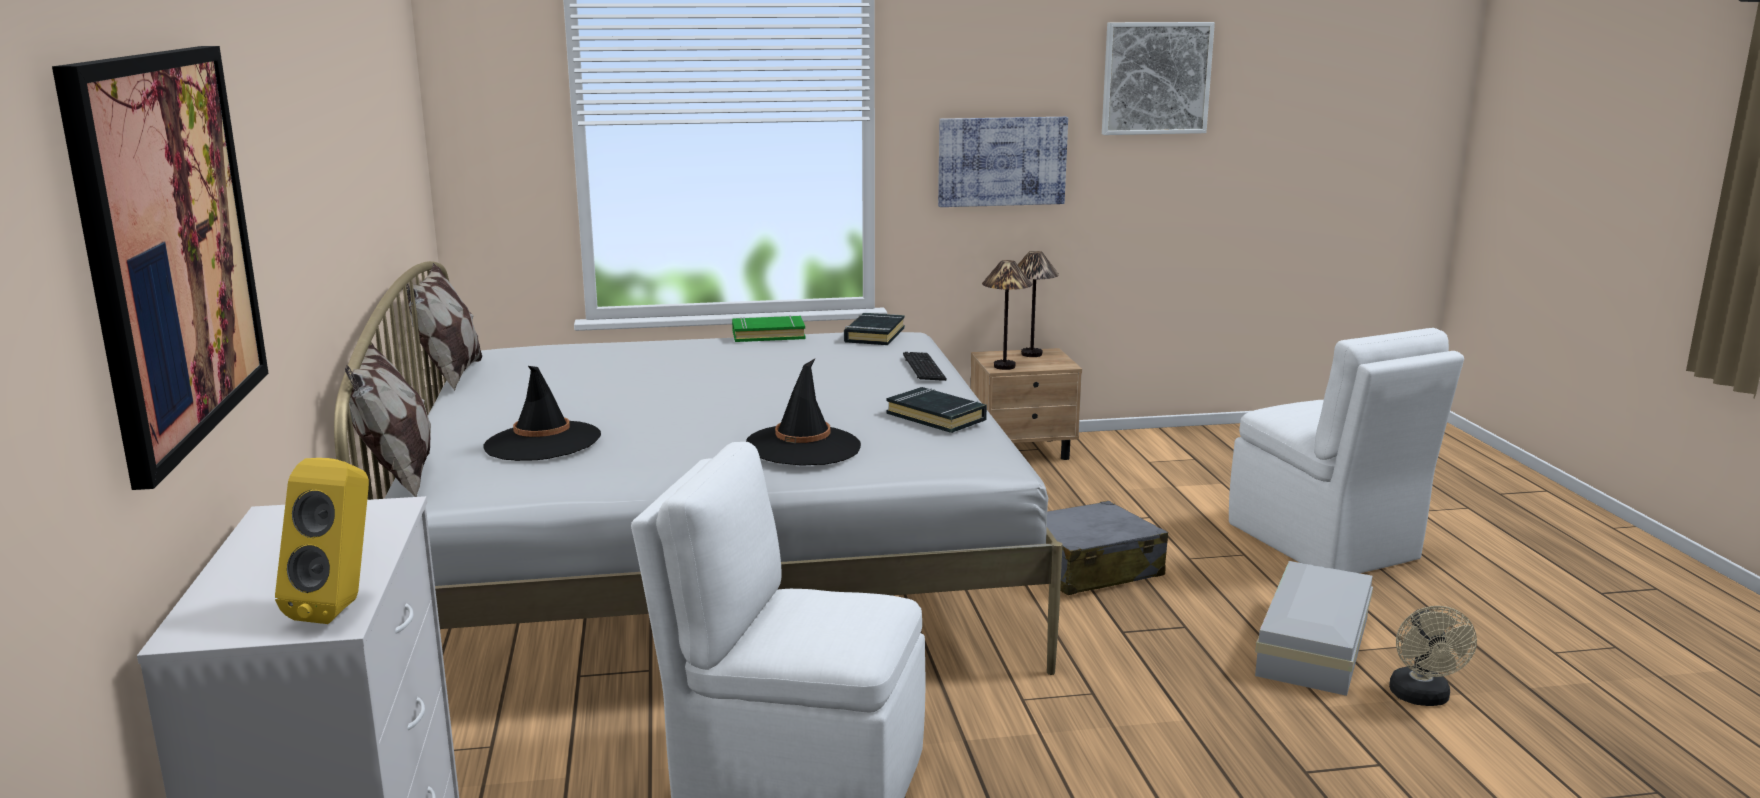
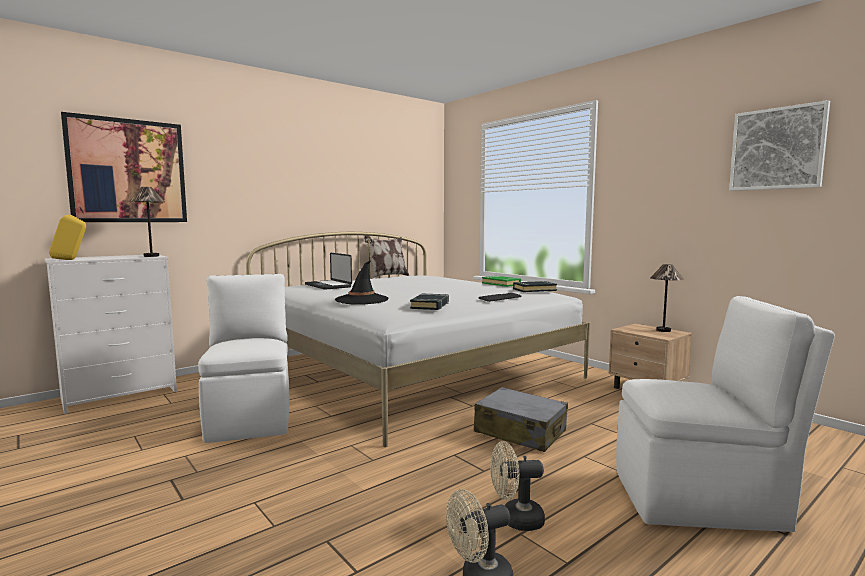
camera: 60 degrees right, 10 degrees down
pillow [345,343,431,497] -> none
black hat [484,366,601,461] -> laptop [305,252,352,290]
picture [938,117,1068,207] -> none
table lamp [982,260,1032,370] -> table lamp moved to [129,187,165,257]
white chair [1229,328,1464,573] -> white chair turned 120 degrees counterclockwise [616,296,835,532]
white storage box [1255,561,1373,696] -> beige fan [490,441,545,531]

